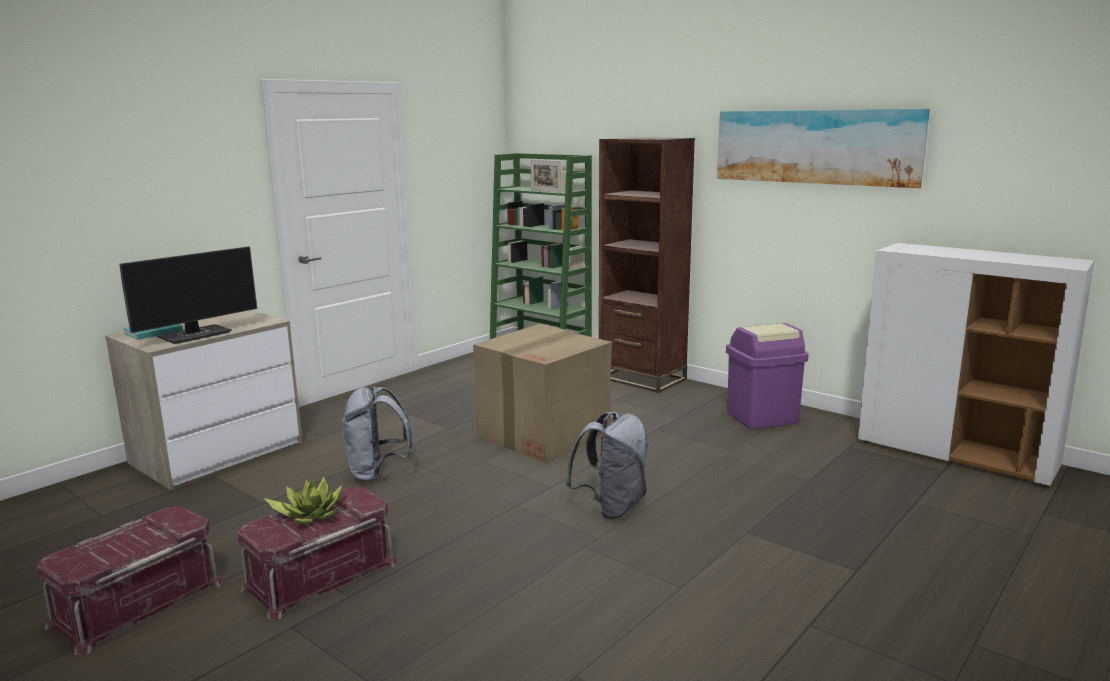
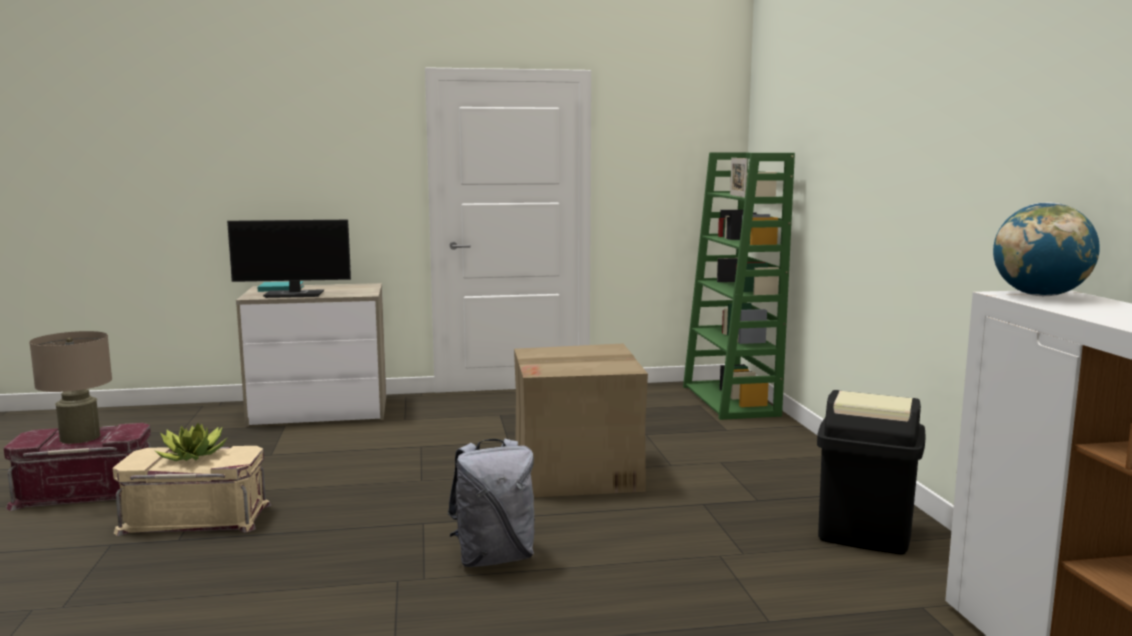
camera: 40 degrees right, 5 degrees down
red storage box [237,487,398,619] -> beige storage box [113,446,271,536]
grey backpack [342,386,413,482] -> none
brown bookcase [599,137,695,393] -> none
picture [717,109,930,188] -> none
purple trash can [726,323,809,429] -> black trash can [817,390,926,555]
none -> beige table lamp [29,331,112,444]
none -> globe [993,203,1100,296]

